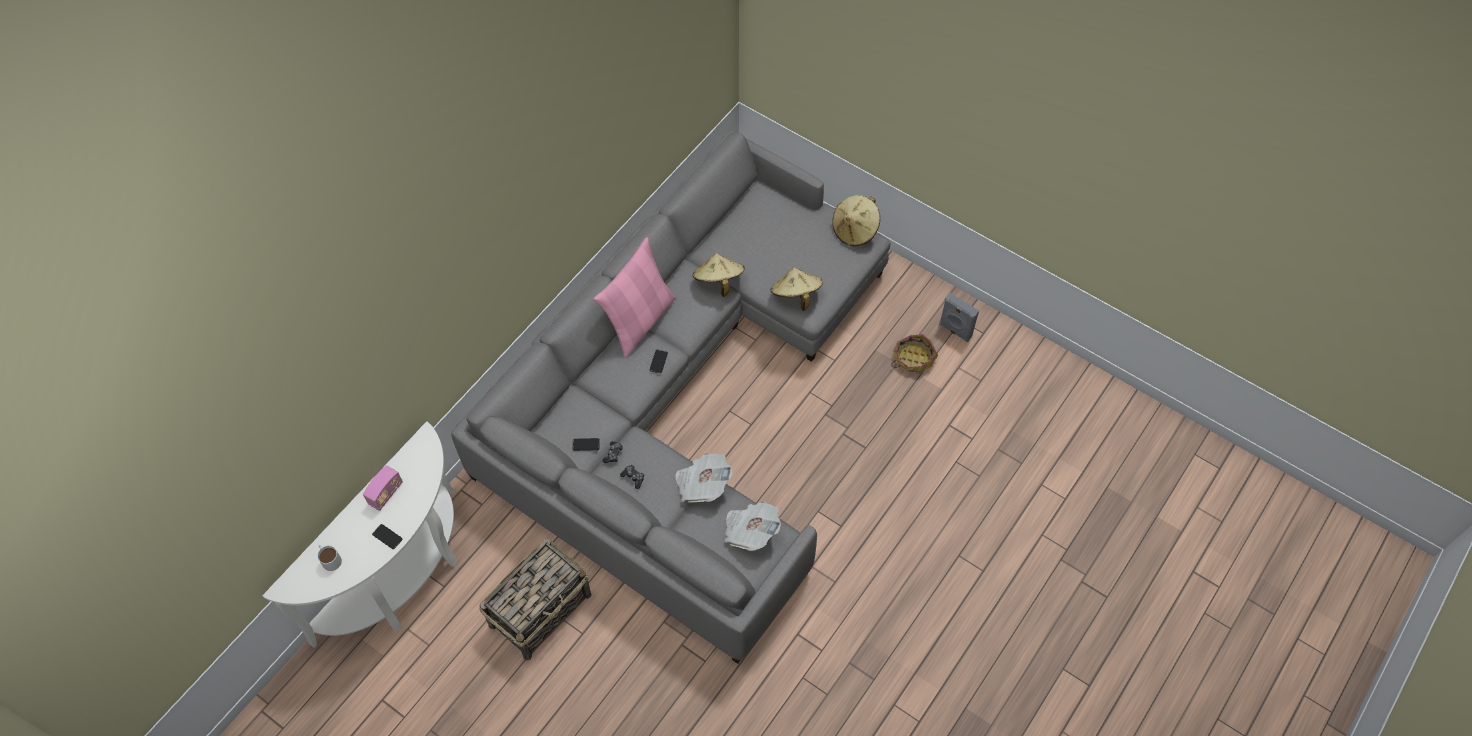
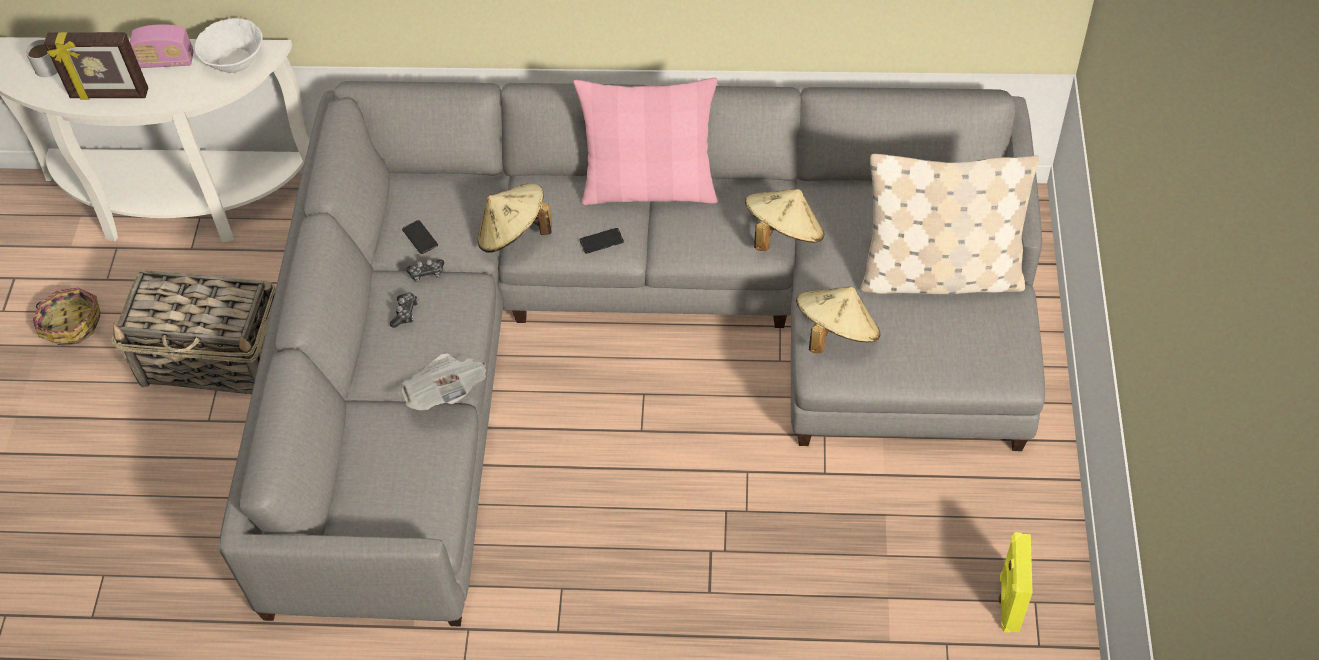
camera: 60 degrees right, 5 degrees down
phone [372,524,403,549] -> picture frame [44,32,148,100]
newspaper [725,502,781,551] -> none
beige hat [832,195,880,246] -> beige hat moved to [477,184,552,253]
basket [891,334,938,372] -> basket moved to [33,287,100,346]
grey speaker [939,293,979,342] -> yellow speaker [999,532,1033,633]
none -> white bowl [195,18,262,73]
none -> beige pillow [860,154,1039,294]

